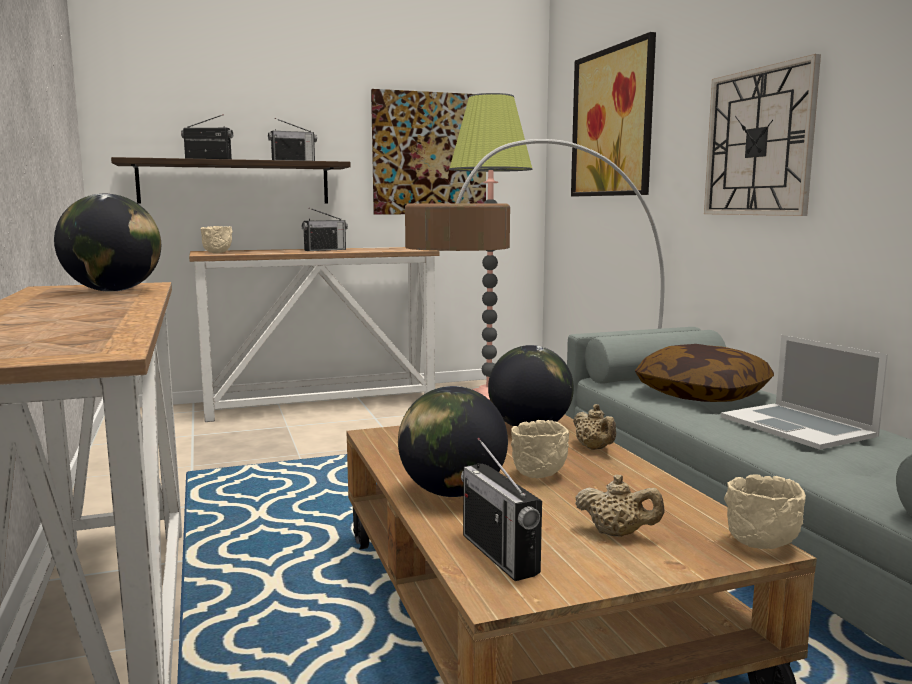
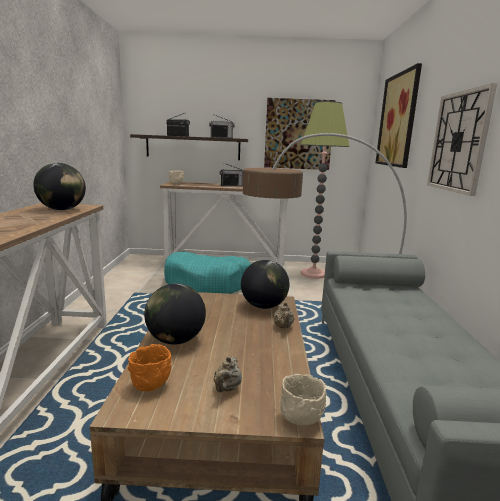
camera: 20 degrees right, 5 degrees up
radio [461,438,542,581] -> orange bowl [128,344,171,392]
beige bowl [511,420,569,478] -> none
beige teapot [575,475,665,537] -> beige teapot turned 60 degrees clockwise [213,356,242,392]
pillow [635,344,774,402] -> none
laptop [721,335,888,450] -> none
none -> turquoise dog bed [164,252,251,294]

